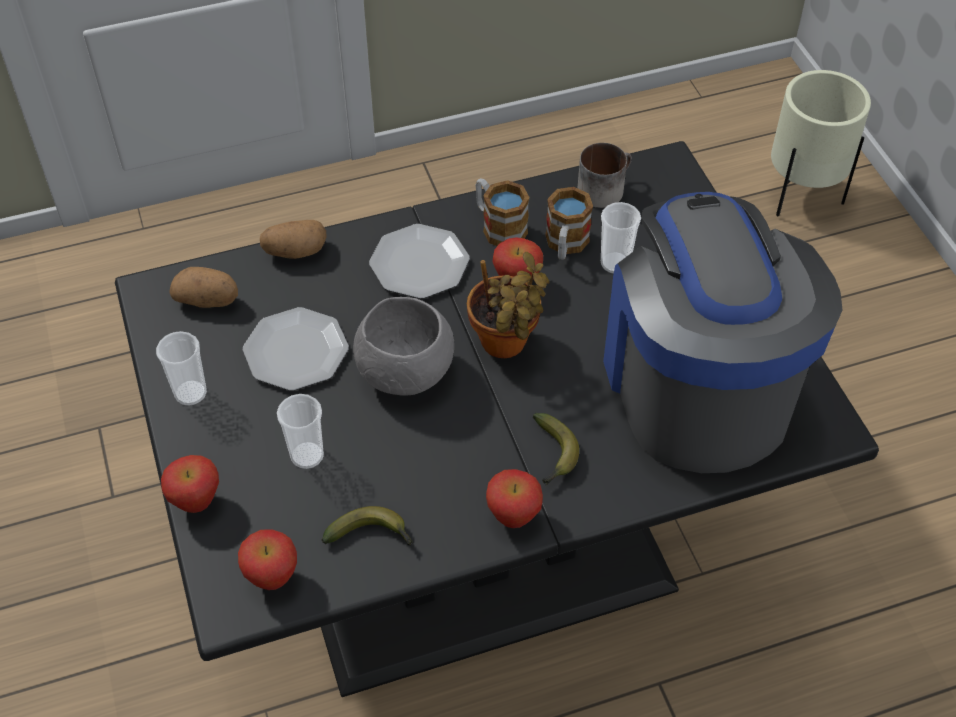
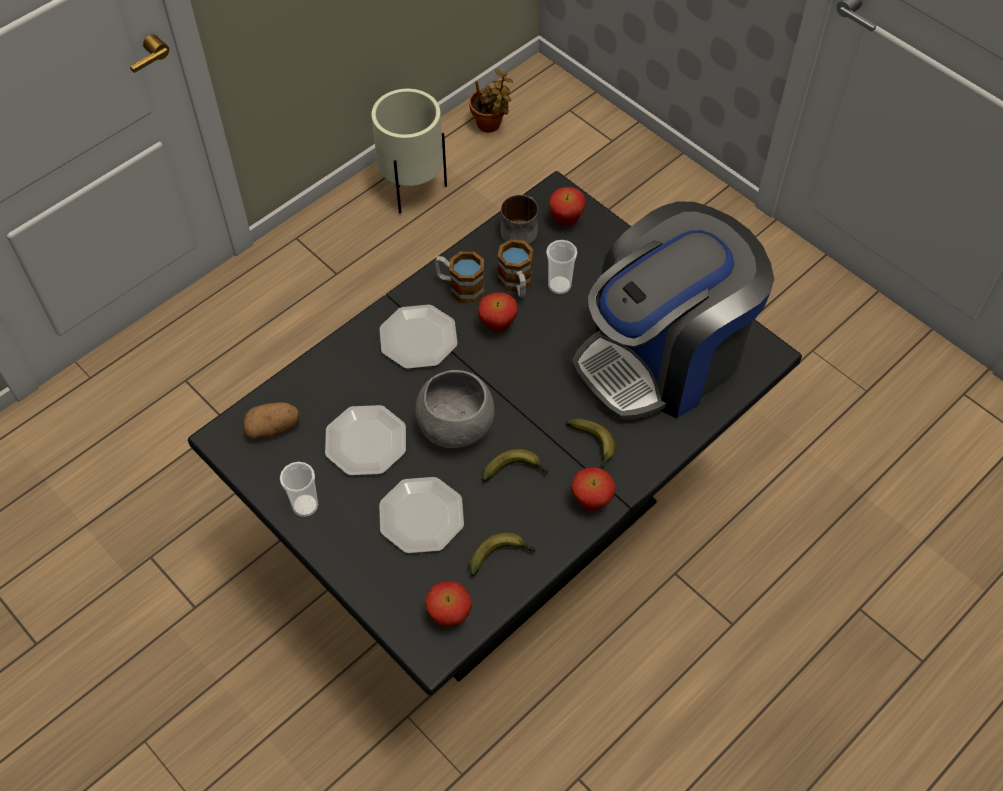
camera: 25 degrees left, 5 degrees up
apple [161,455,219,513] -> apple moved to [549,187,585,226]
potato [260,220,327,259] -> none
cup [277,394,324,469] -> plate [379,477,464,554]
potted plant [467,252,550,358] -> potted plant moved to [469,69,513,133]
coffee machine [603,192,842,473] -> coffee machine turned 90 degrees counterclockwise [572,201,774,420]
beige planter [771,70,871,216] -> beige planter moved to [371,89,447,214]
none -> banana [482,449,549,482]

